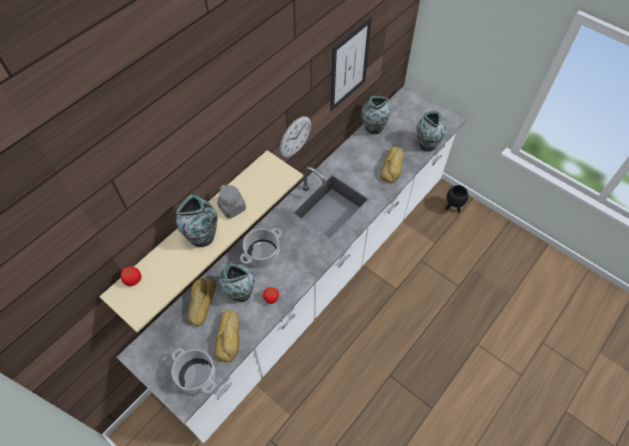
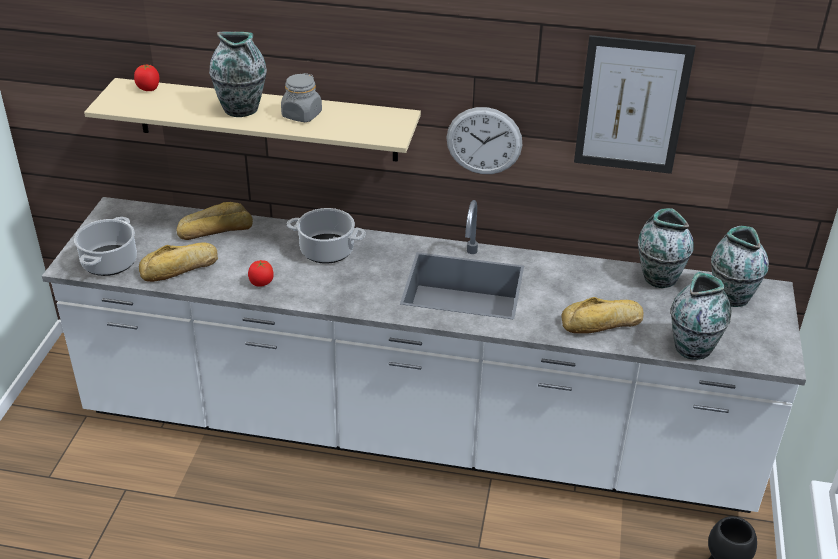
camera: 60 degrees right, 20 degrees down
vase [219,263,255,302] -> vase moved to [711,226,769,307]

